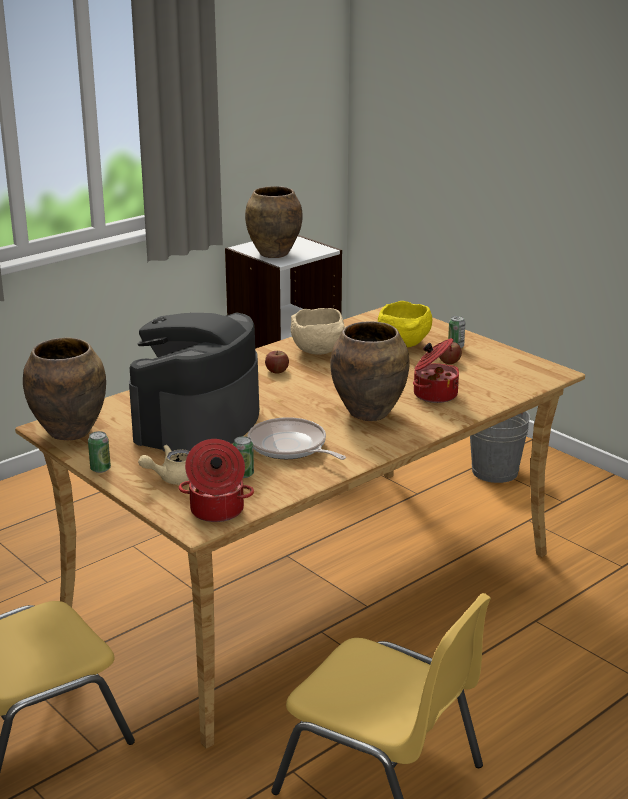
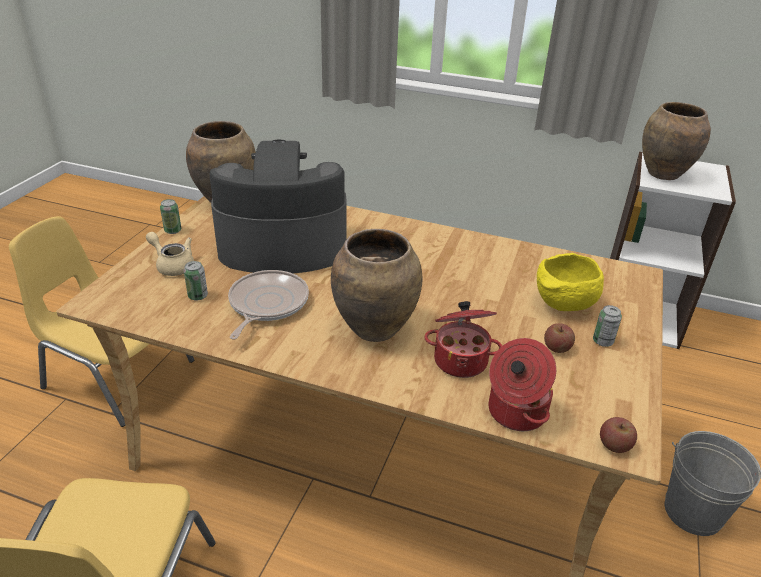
camera: 60 degrees right, 10 degrees up
cooking pot [179,439,254,522] -> cooking pot moved to [489,338,556,431]
apple [265,351,289,374] -> apple moved to [600,417,637,453]
beige bowl [291,308,345,355] -> none

